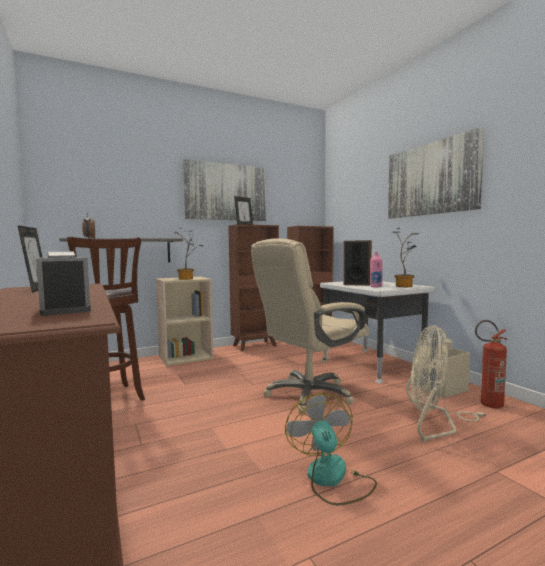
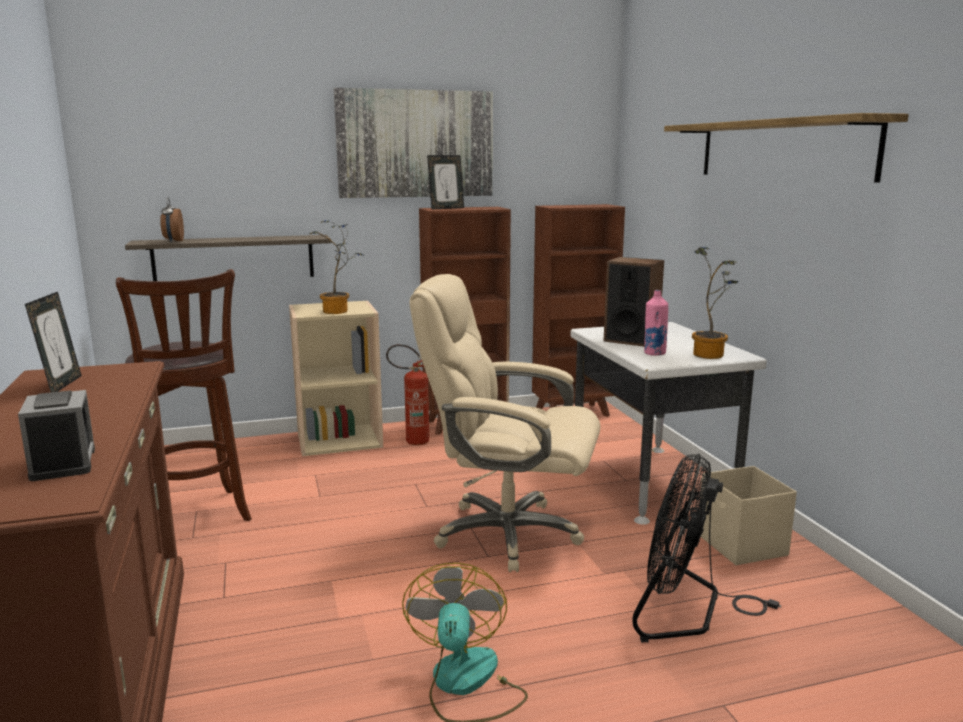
camera: 10 degrees right, 10 degrees up
beige office chair [251,238,369,414] -> beige office chair turned 45 degrees clockwise [410,274,600,572]
picture [388,127,484,219] -> shelf [664,113,909,183]
beige fan [406,325,485,442] -> black fan [632,453,782,643]
fire extinguisher [475,320,507,408] -> fire extinguisher moved to [386,344,429,445]

